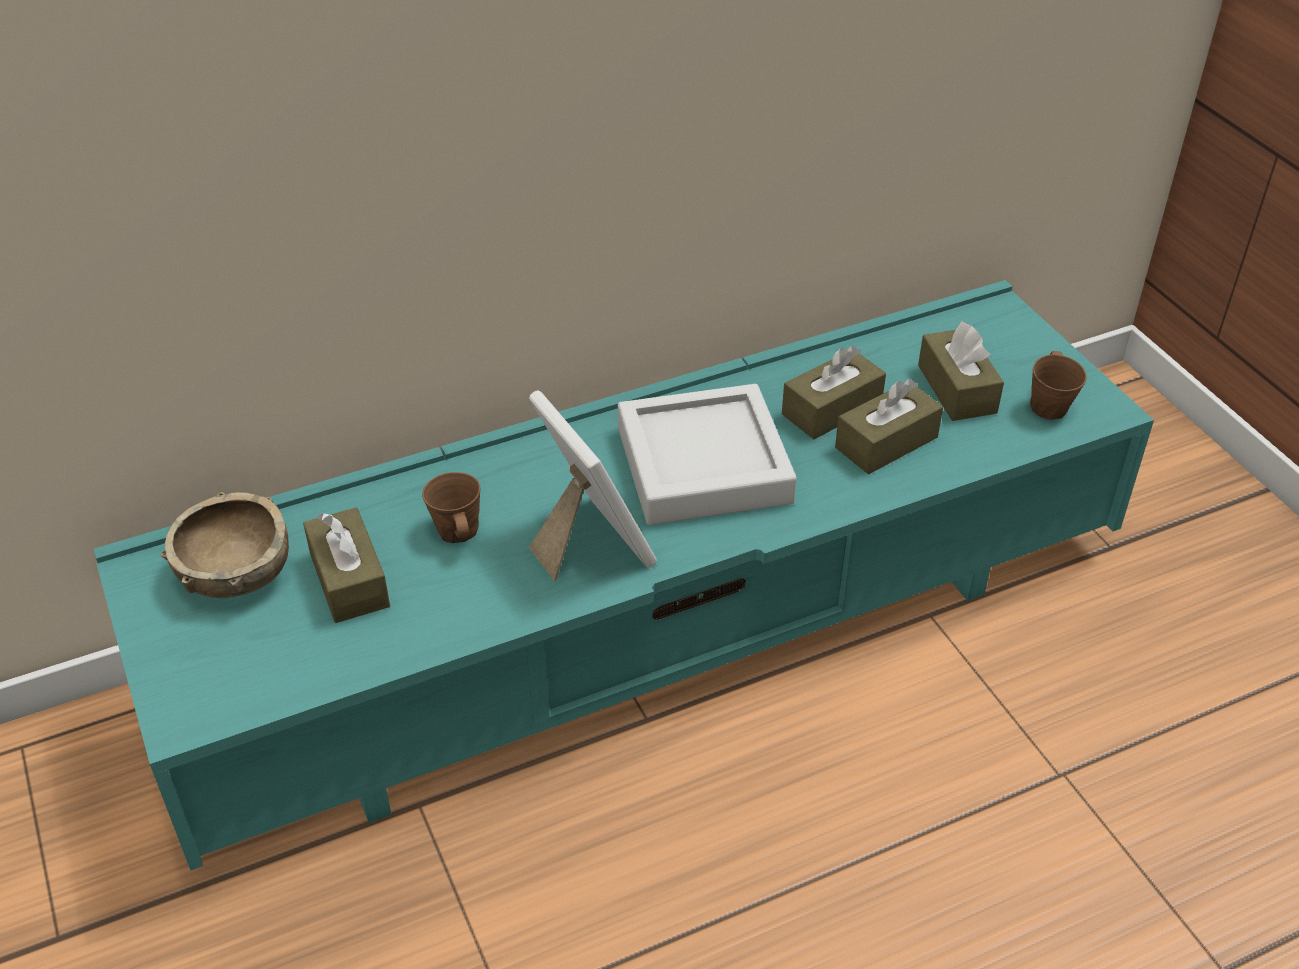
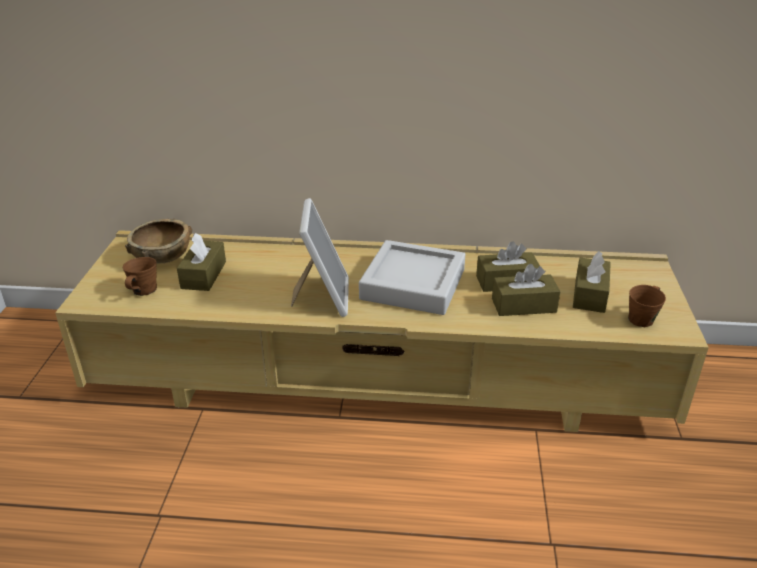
camera: 30 degrees right, 10 degrees down
turquoise tv stand [94,280,1154,870] -> beige tv stand [55,230,709,432]
brown mug [422,472,480,543] -> brown mug moved to [123,257,157,296]

